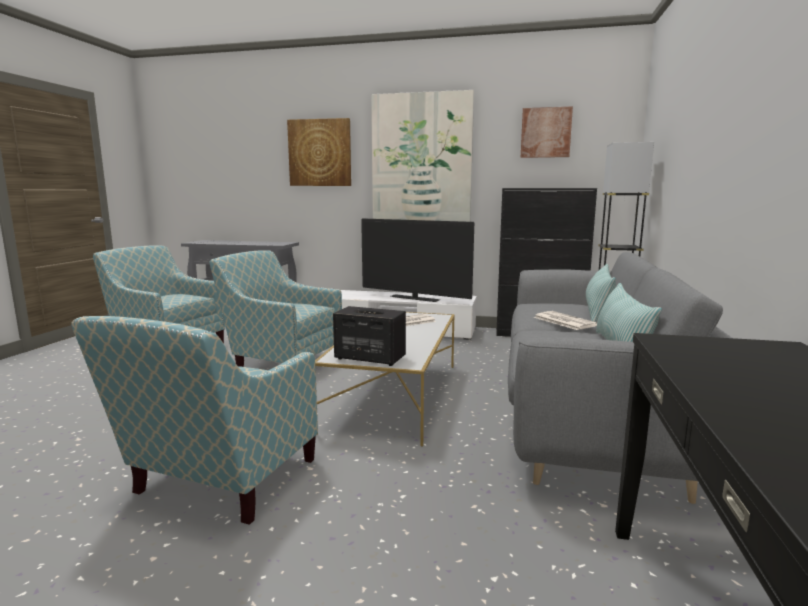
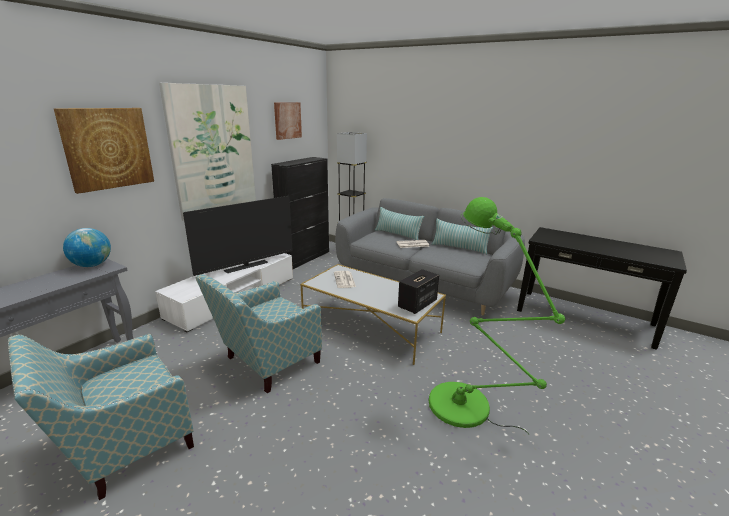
camera: 70 degrees left, 10 degrees up
armchair [71,316,318,525] -> green floor lamp [429,197,565,435]
none -> globe [63,228,111,267]

